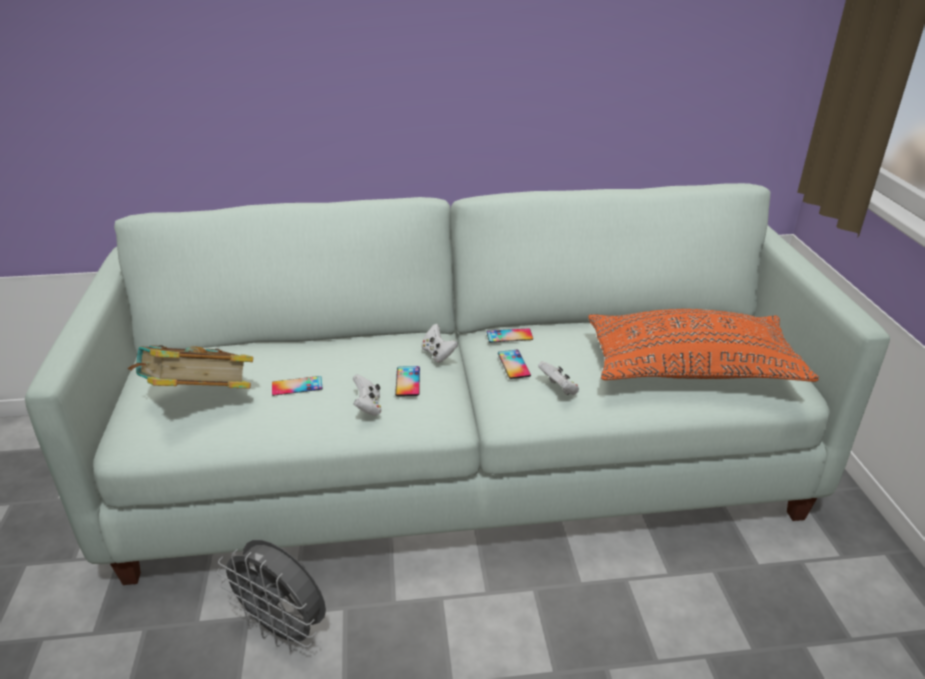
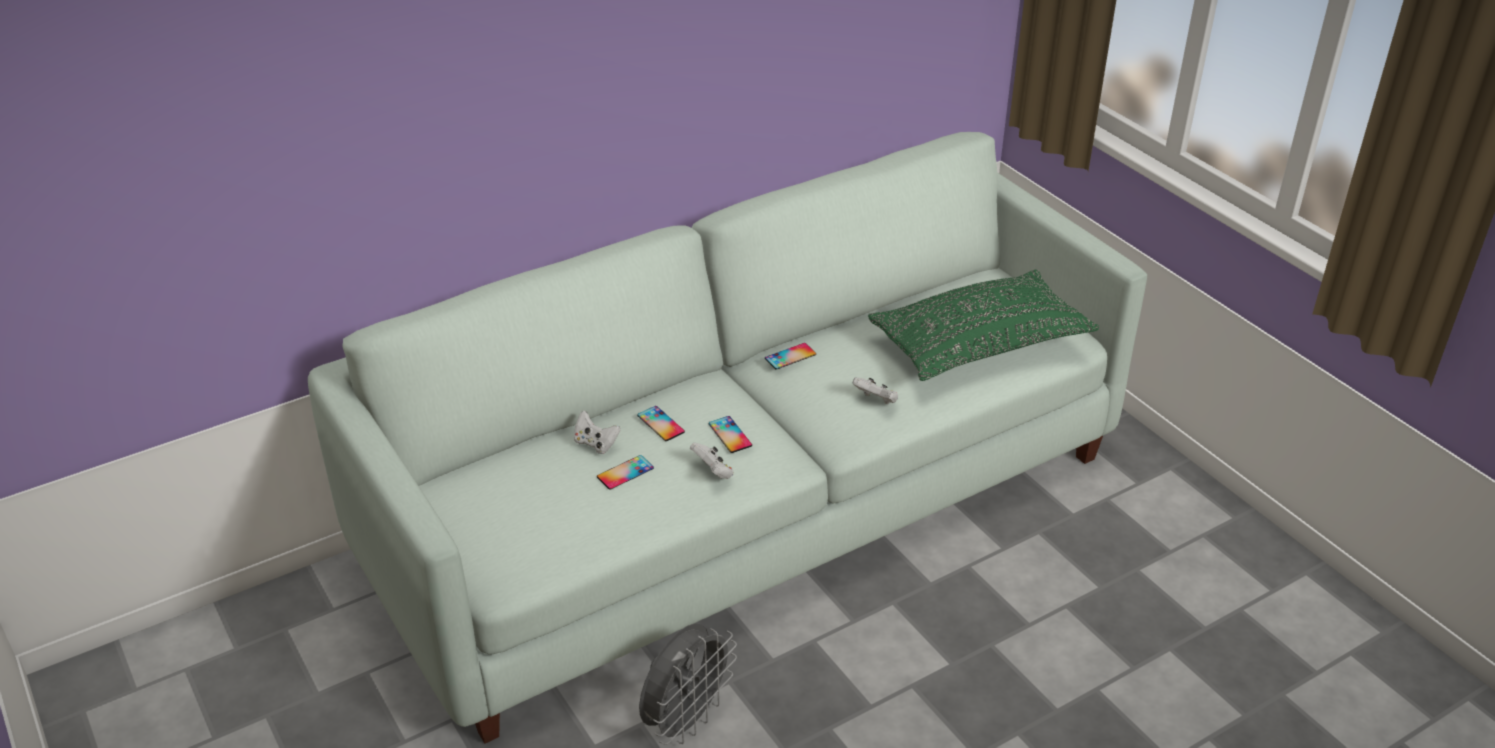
camera: 25 degrees left, 5 degrees up
book [128,345,253,389] -> none
grey fan [217,540,326,651] -> grey fan turned 60 degrees counterclockwise [639,623,737,745]
white game controller [421,324,458,362] -> white game controller moved to [574,411,620,454]
phone [498,350,531,379] -> phone moved to [637,406,685,441]
orange pillow [589,309,819,382] -> green pillow [868,270,1099,381]

